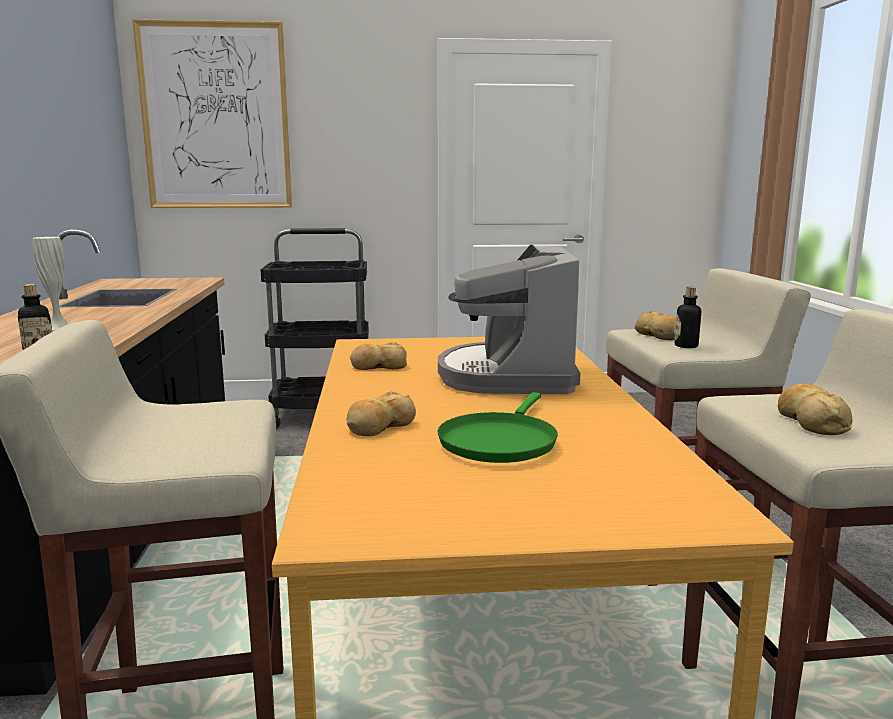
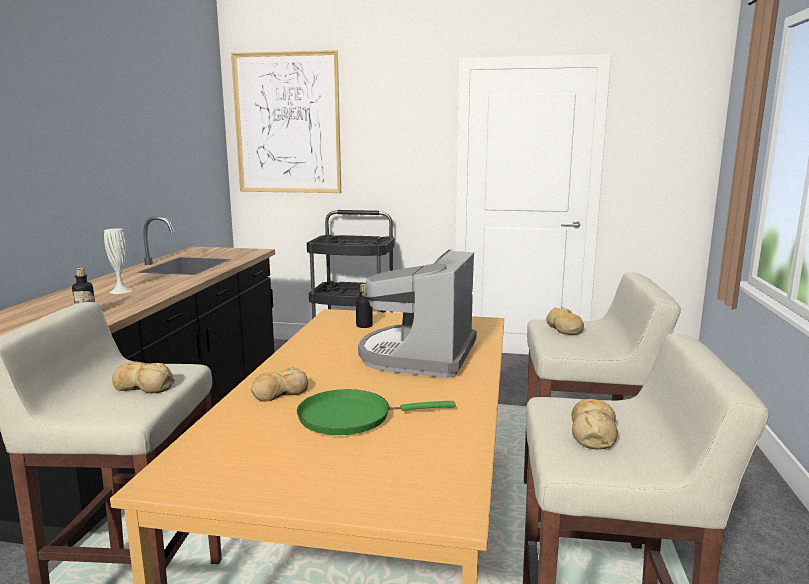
camera: 15 degrees right, 0 degrees up
bread [350,342,407,370] -> bread moved to [112,362,175,394]
green frying pan [438,392,558,463] -> green frying pan turned 45 degrees clockwise [297,389,456,435]
bottle [675,286,701,348] -> bottle moved to [356,284,373,328]

